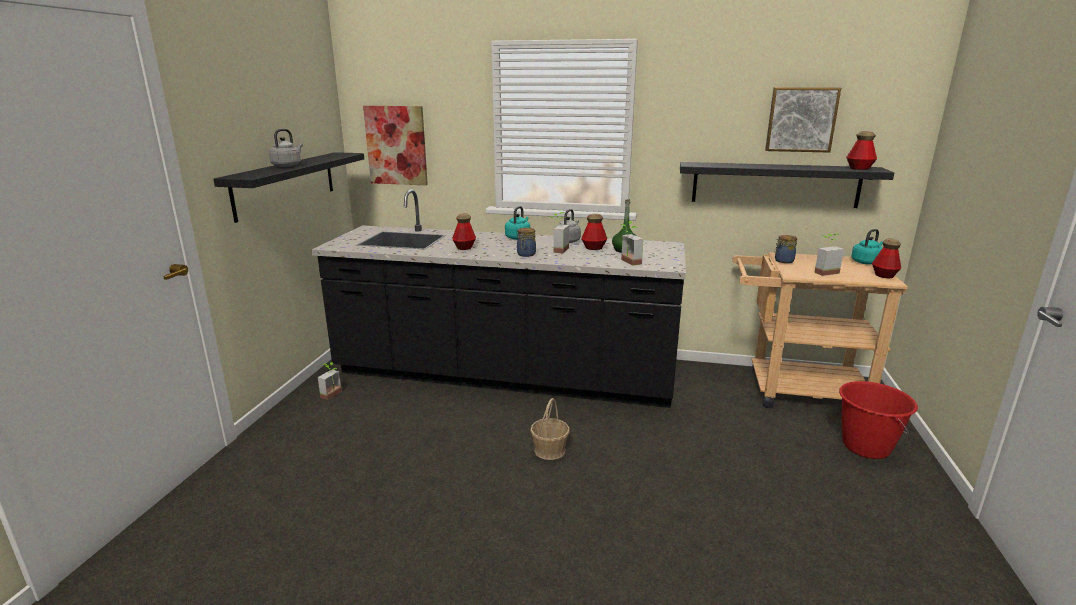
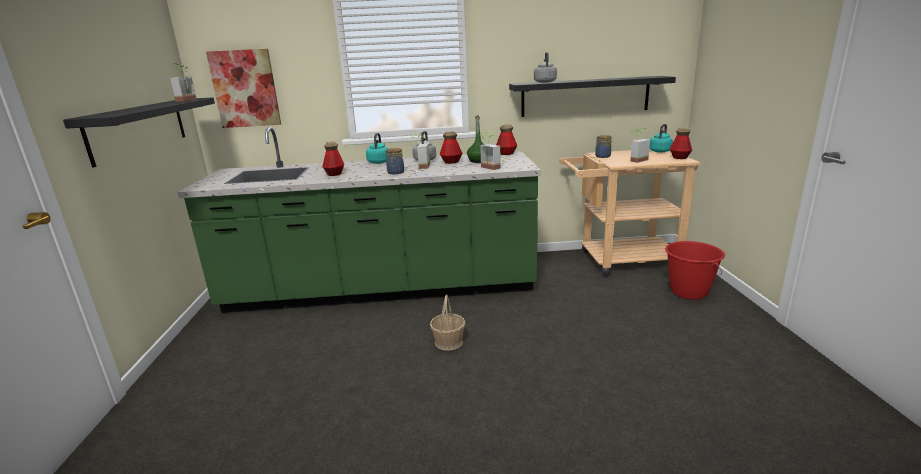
camera: 15 degrees left, 0 degrees up
grey kettle [269,129,303,167] -> grey kettle moved to [534,52,557,83]
black counter [311,189,686,408] -> green counter [178,127,541,313]
potted plant [317,362,342,400] -> potted plant moved to [170,63,197,102]
picture [765,87,841,153] -> none
bottle [846,132,877,170] -> bottle moved to [496,125,517,155]

